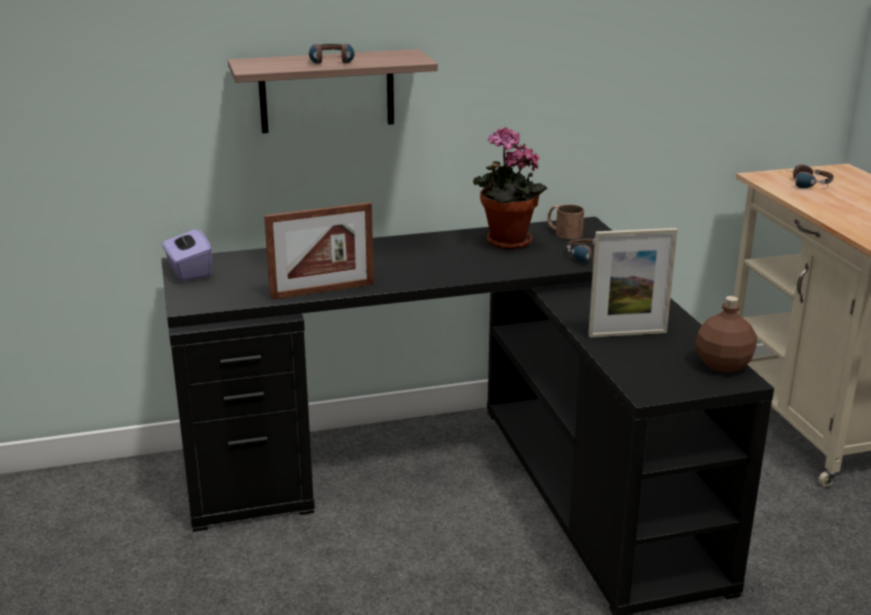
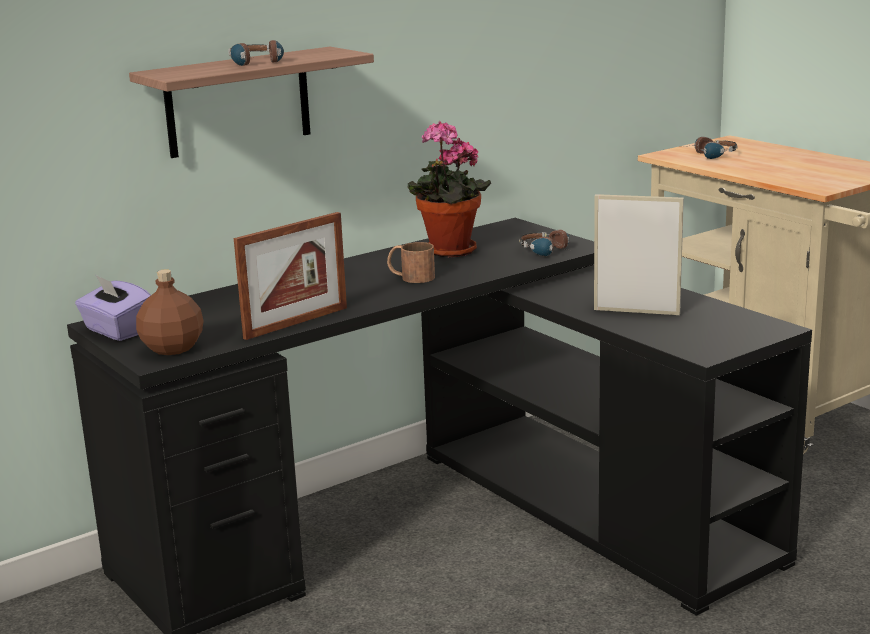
camera: 20 degrees left, 5 degrees down
brown mug [547,205,584,239] -> brown mug moved to [387,242,435,283]
picture frame [588,228,677,337] -> picture frame turned 135 degrees counterclockwise [594,194,684,315]
brown bottle [695,296,757,373] -> brown bottle moved to [136,269,204,355]

